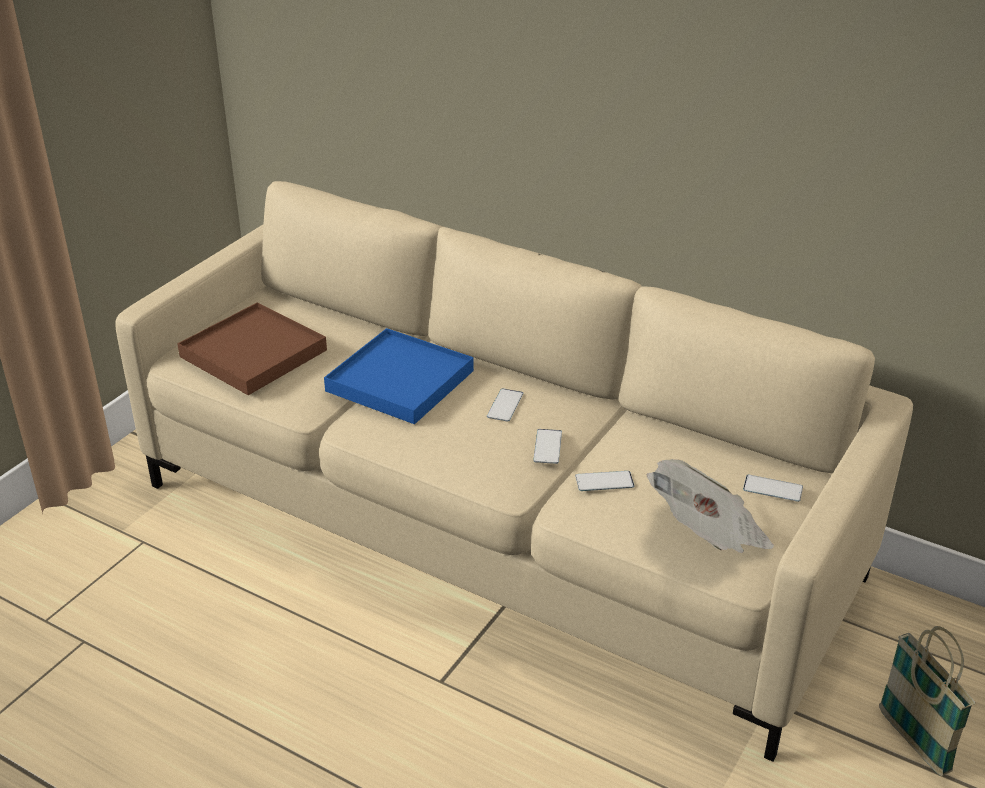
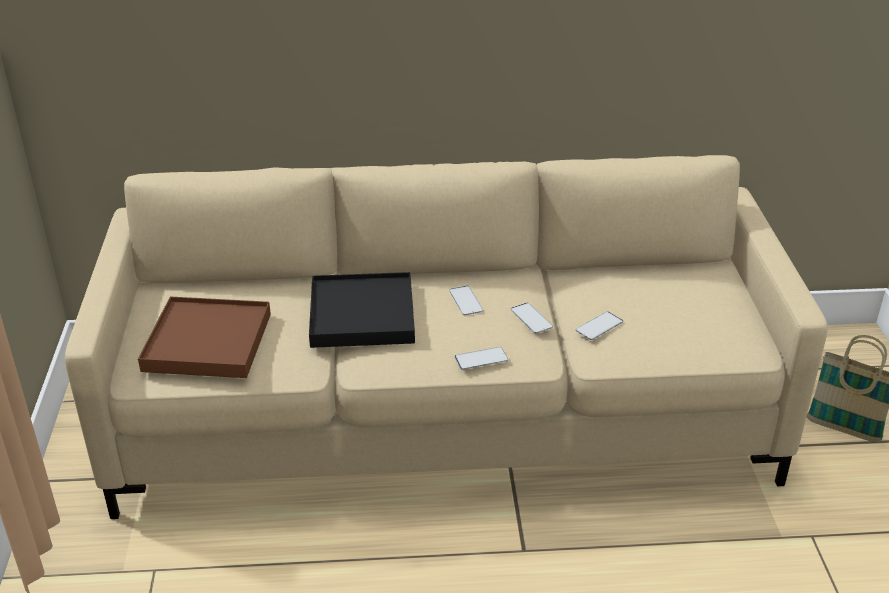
camera: 35 degrees left, 0 degrees up
blue tray [324,328,474,424] -> black tray [309,272,415,348]
newspaper [647,459,774,553] -> none
phone [743,475,803,502] -> phone moved to [455,347,508,370]

